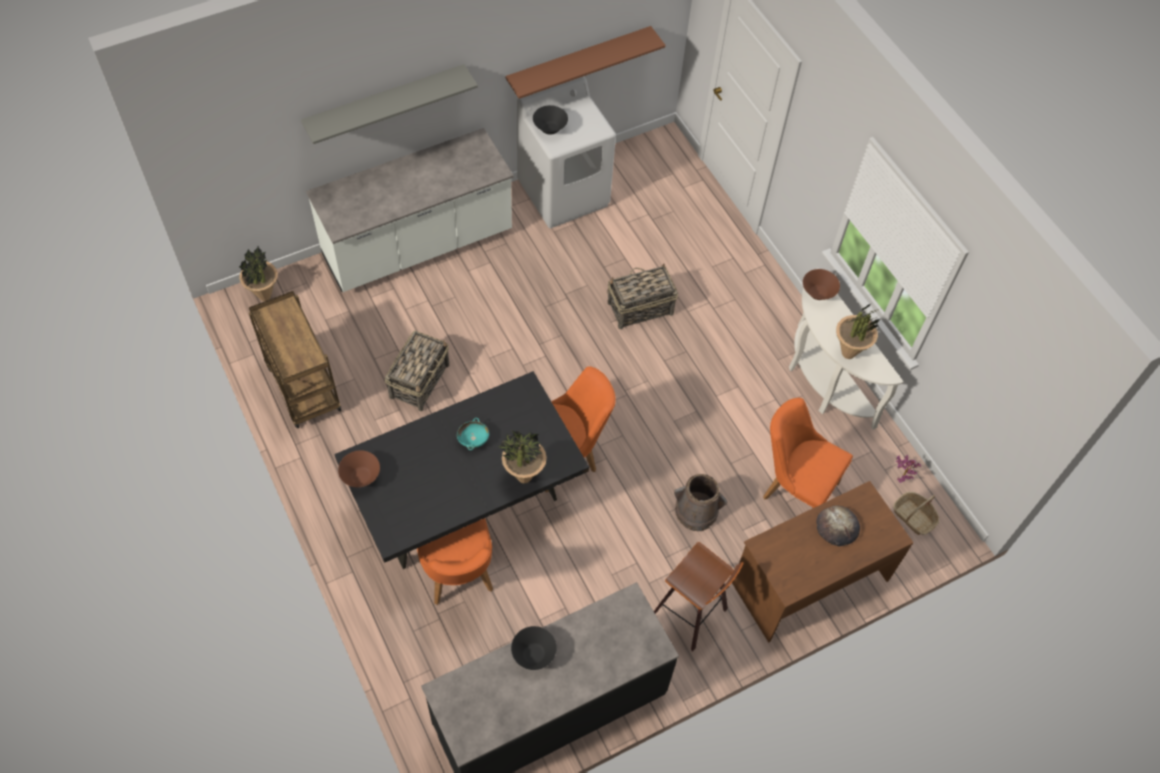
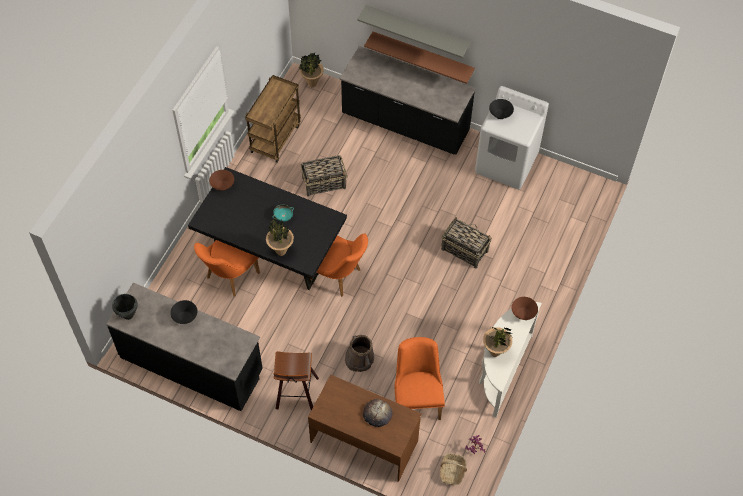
camera: 55 degrees right, 0 degrees up
white counter [306,128,514,292] -> black counter [339,46,476,155]
brown shelf [505,26,666,99] -> brown shelf moved to [364,31,475,84]
none -> black cooking pot [112,294,138,320]

